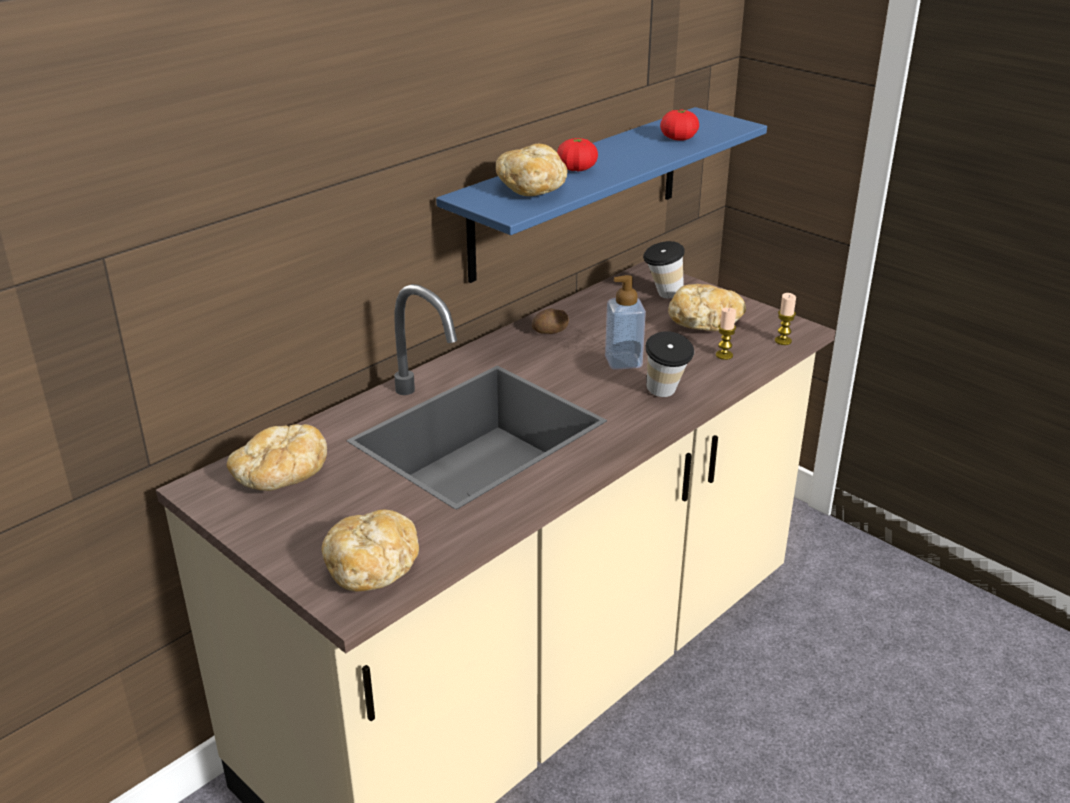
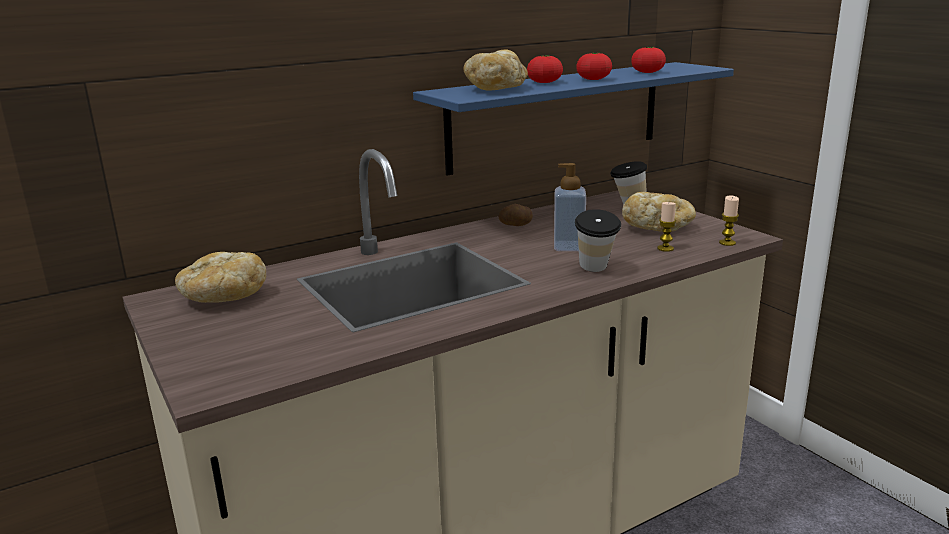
camera: 15 degrees right, 10 degrees down
bread [322,509,419,592] -> none
none -> tomato [576,52,612,80]

